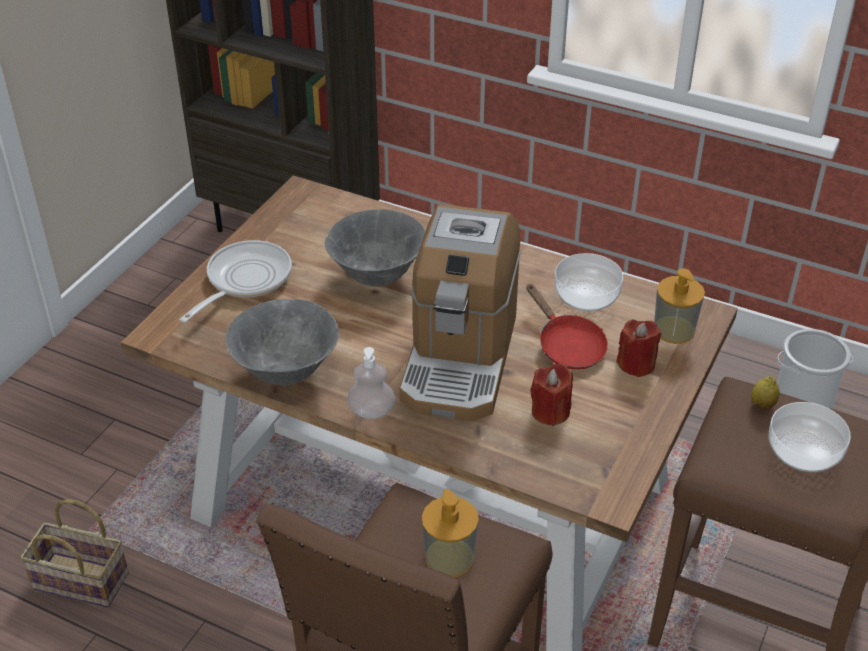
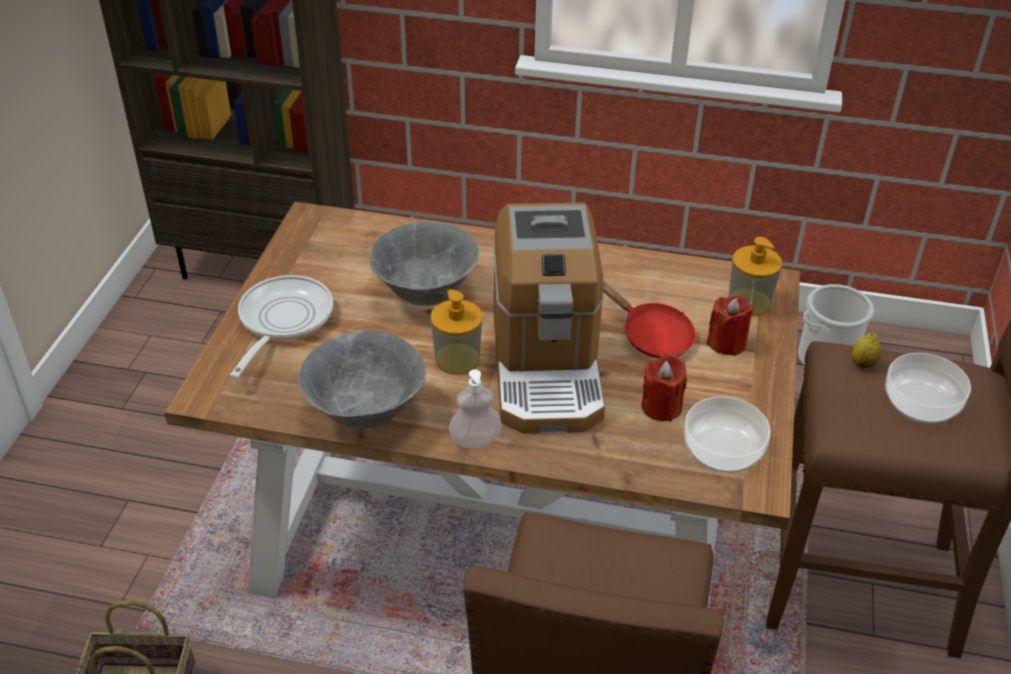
camera: 15 degrees left, 0 degrees up
soap dispenser [422,489,479,577] -> soap dispenser moved to [430,289,483,375]
bowl [554,253,623,312] -> bowl moved to [684,397,771,472]

